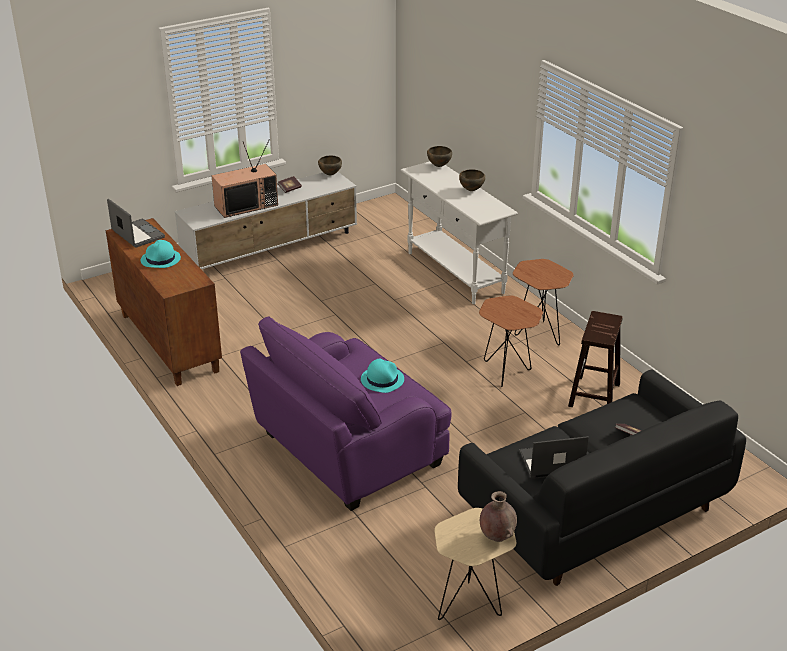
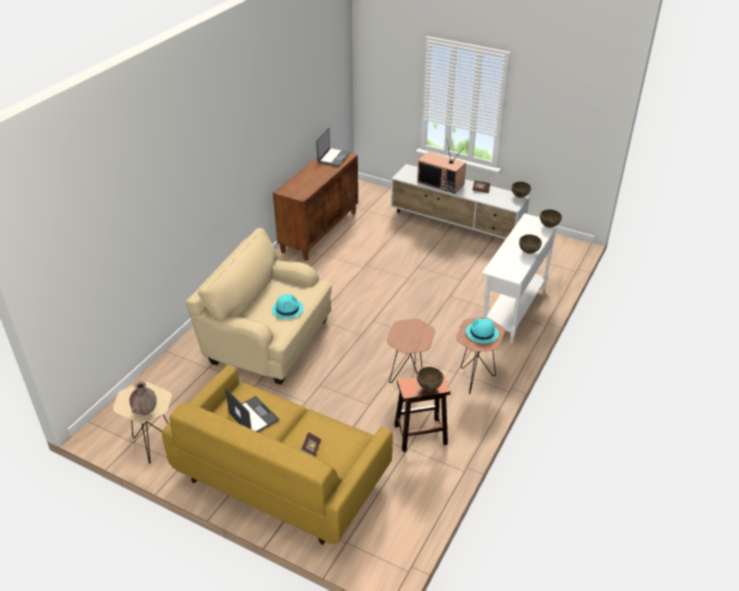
camera: 60 degrees right, 5 degrees up
turquoise hat [141,240,181,268] -> turquoise hat moved to [466,318,499,343]
purple armchair [240,316,452,511] -> beige armchair [186,228,332,384]
black sofa [458,369,746,586] -> yellow sofa [162,365,393,545]
none -> brown bowl [417,367,443,391]

